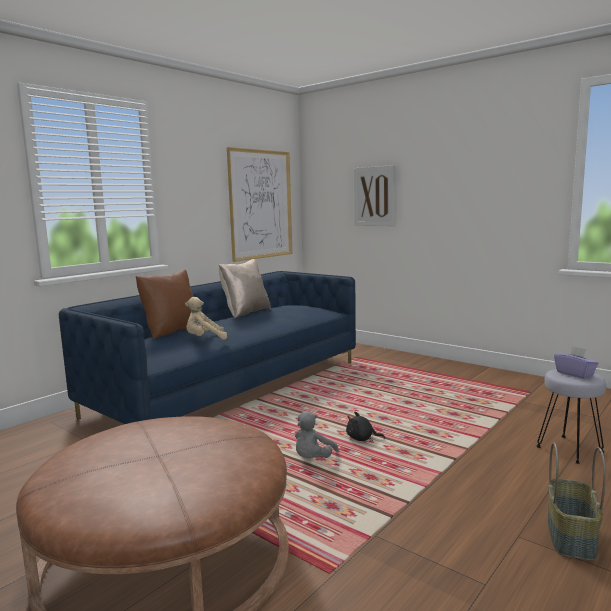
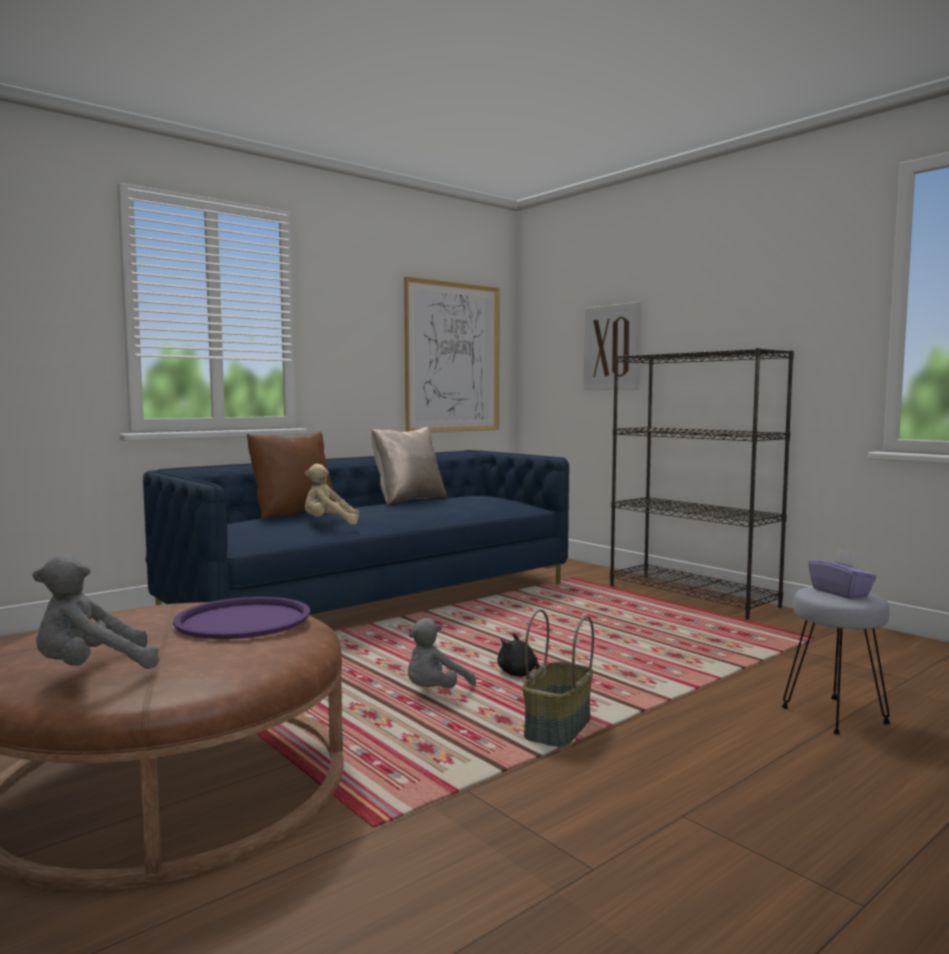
camera: 10 degrees right, 5 degrees down
basket [548,443,606,560] -> basket moved to [522,609,594,748]
none -> grey plush toy [32,554,159,669]
none -> purple tray [173,597,310,639]
none -> black bookcase [610,348,794,619]

